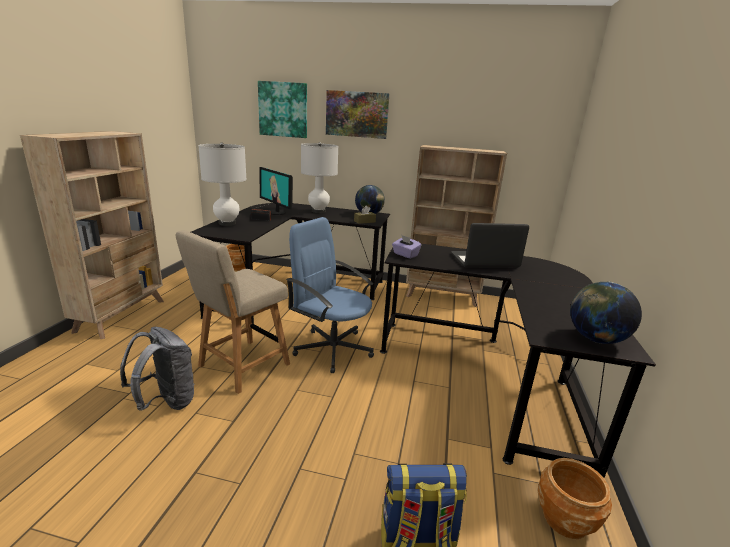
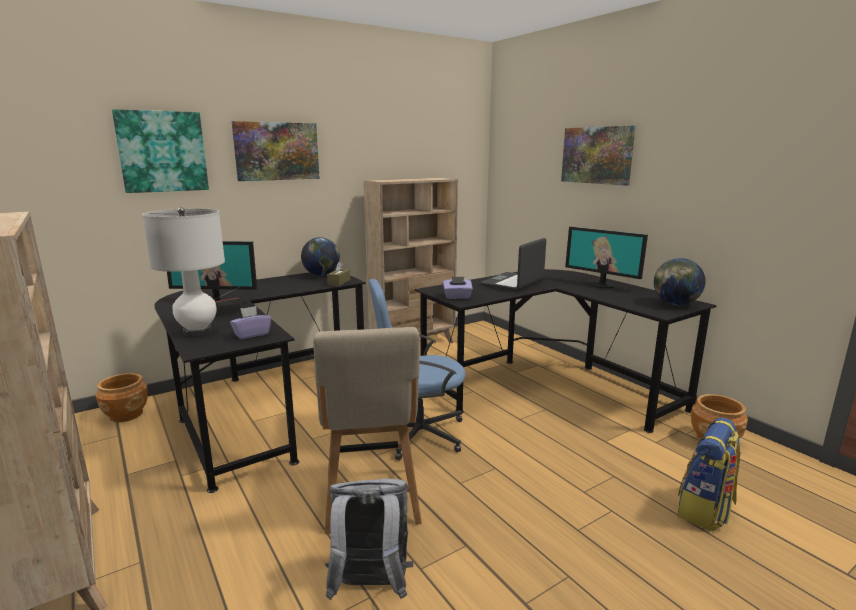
camera: 45 degrees left, 5 degrees down
white table lamp [301,142,338,213] -> none
none -> purple tissue box [230,306,271,339]
none -> picture [561,126,636,186]
none -> monitor [565,227,648,288]

